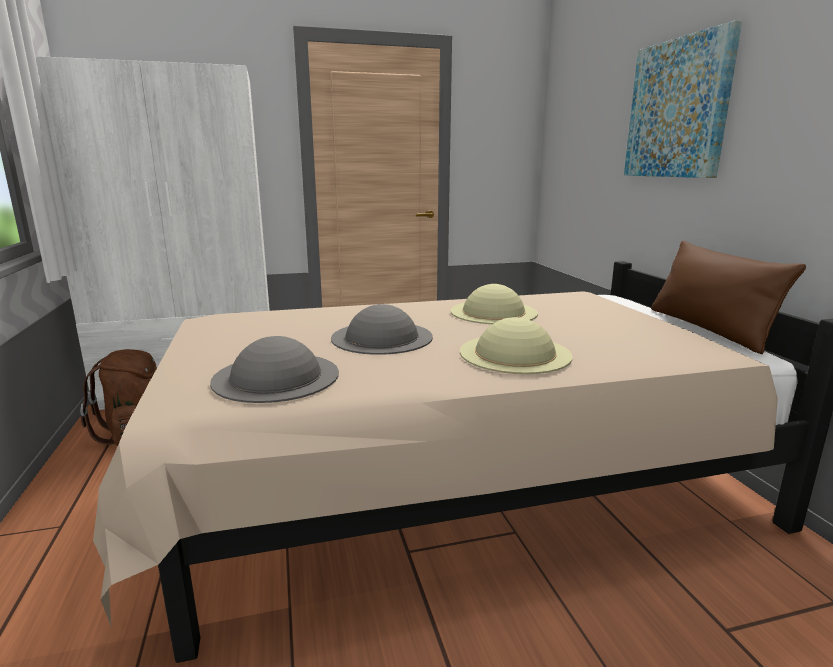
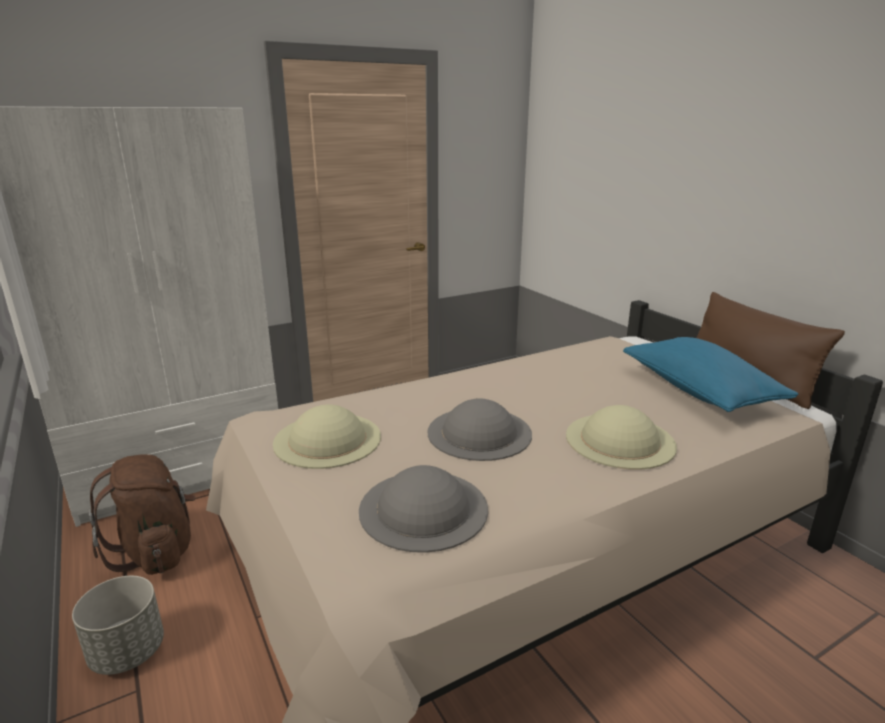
camera: 15 degrees left, 5 degrees up
beige hat [450,284,538,324] -> beige hat moved to [273,404,381,469]
picture [624,20,742,178] -> none
none -> grey planter [72,576,164,675]
none -> blue pillow [623,337,798,412]

